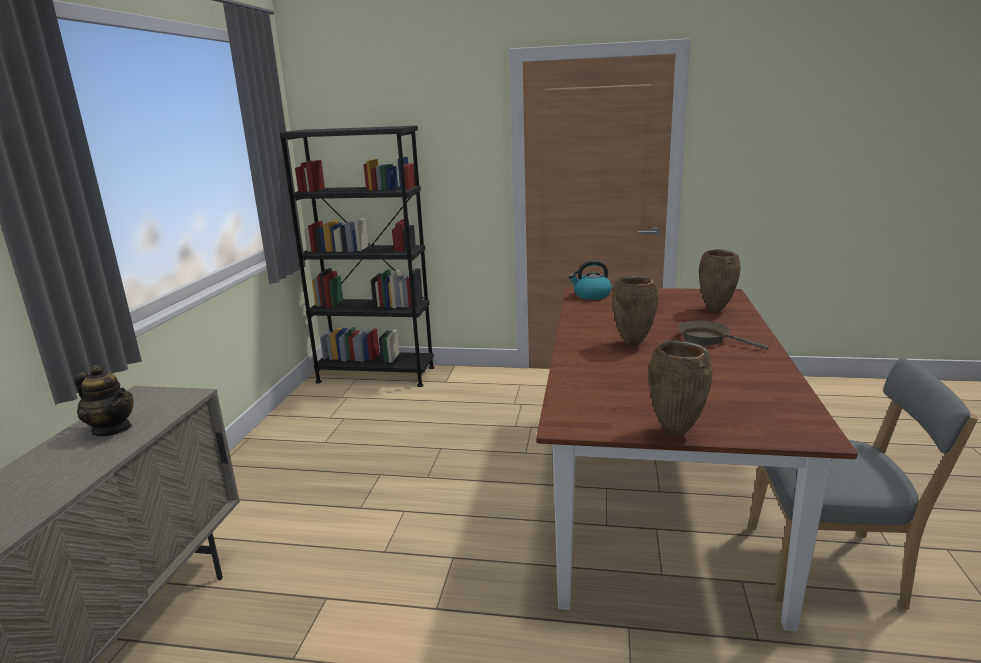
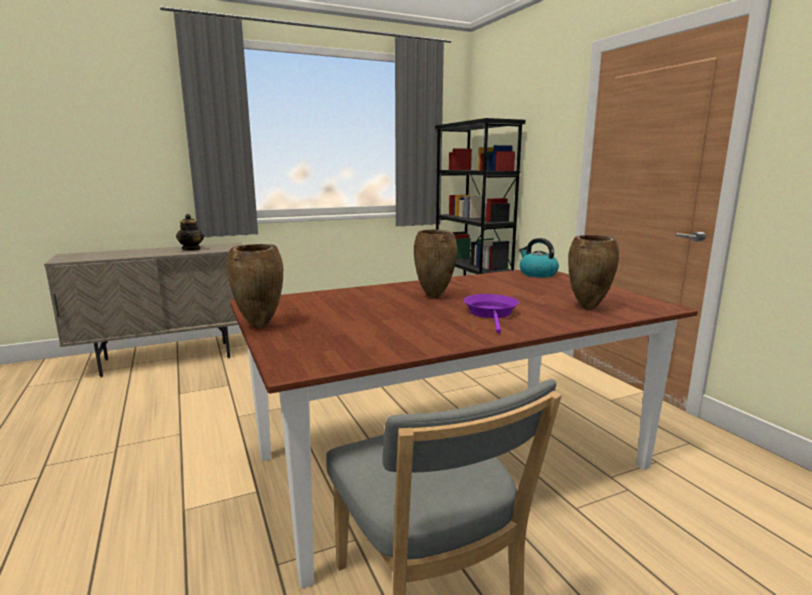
camera: 55 degrees right, 5 degrees down
brown frying pan [678,321,769,350] -> purple frying pan [464,294,519,333]

